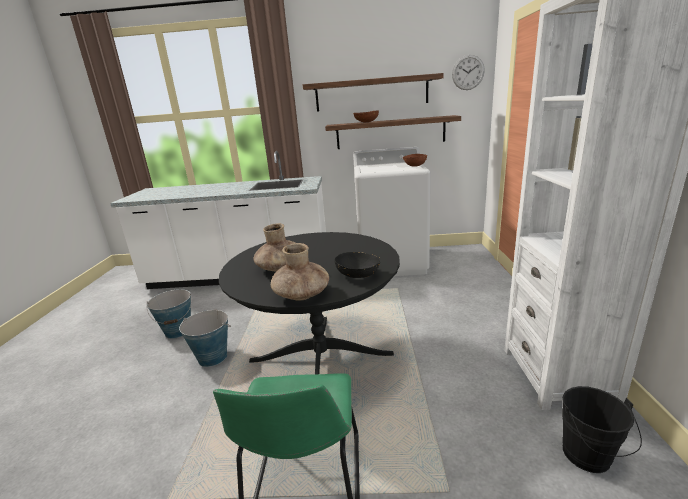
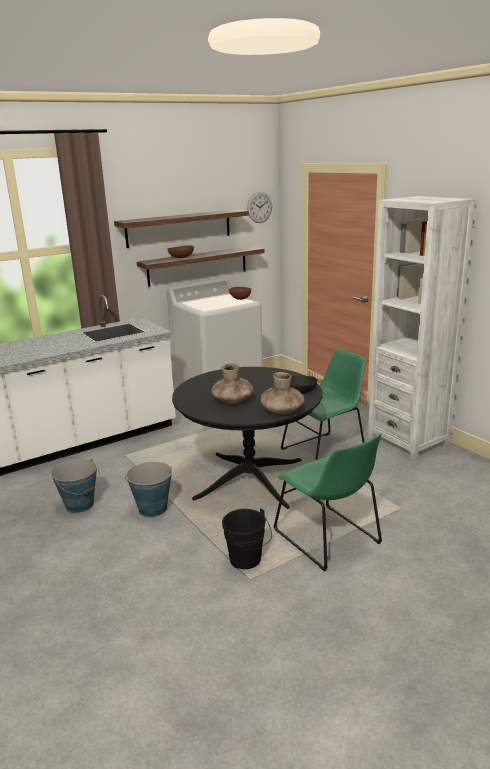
camera: 35 degrees left, 0 degrees up
black bucket [562,386,642,473] -> black bucket moved to [222,508,272,569]
none -> green chair [281,348,367,460]

